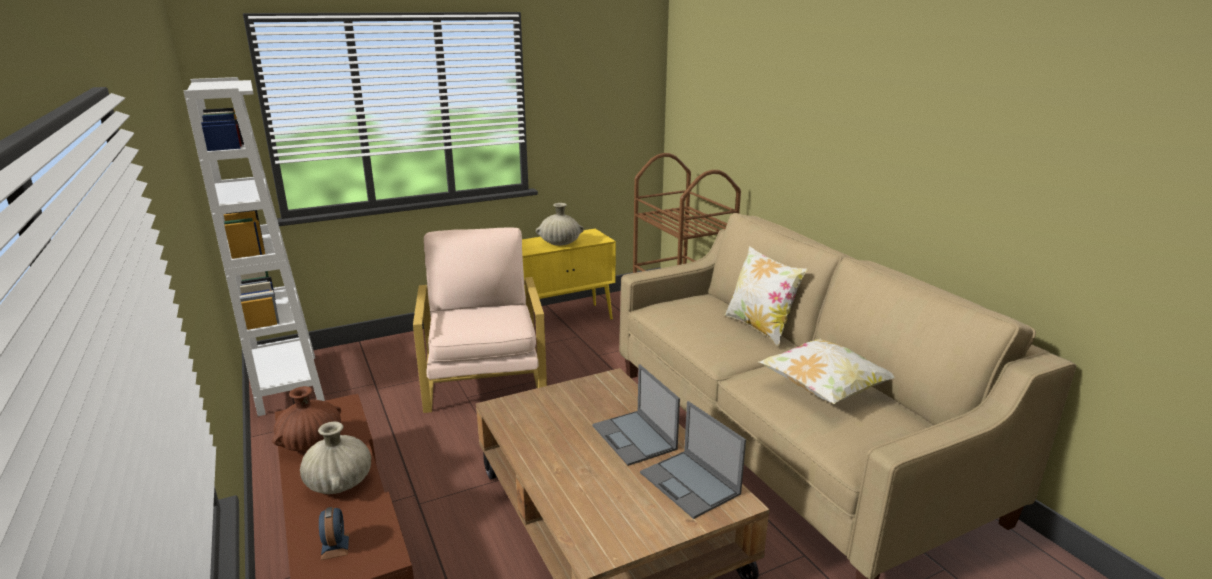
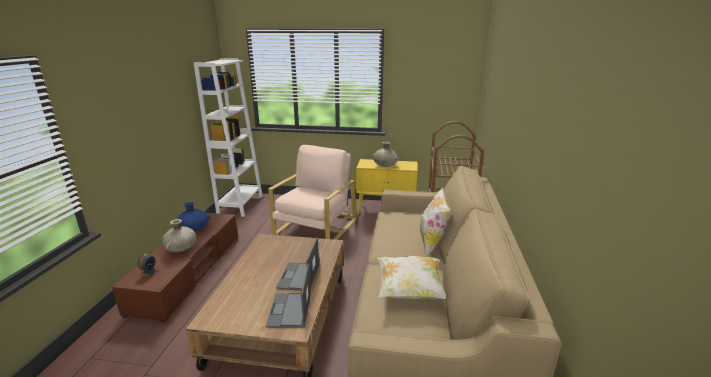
camera: 35 degrees right, 0 degrees up
brown vase [272,386,341,451] -> blue vase [177,202,211,231]

